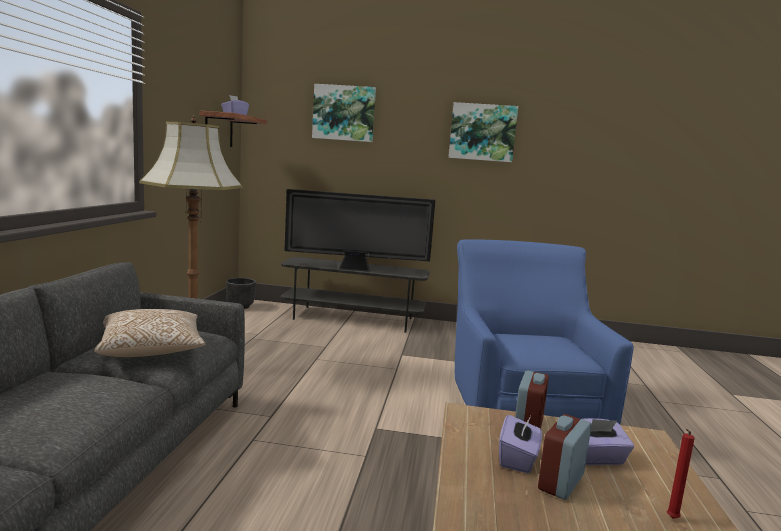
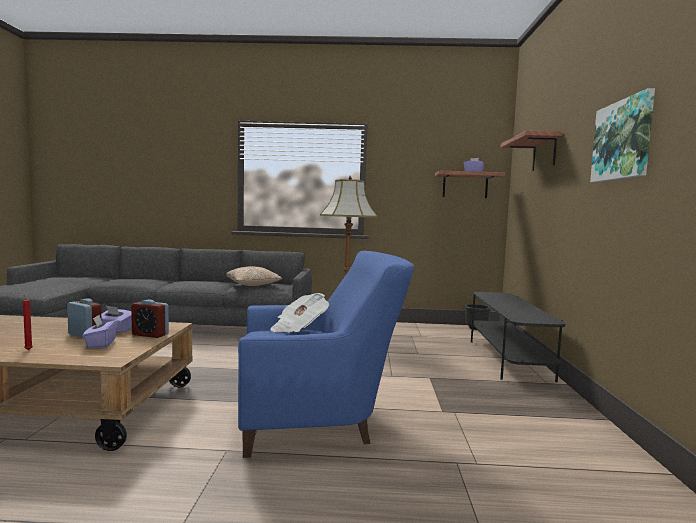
camera: 85 degrees right, 5 degrees down
television [284,189,435,272] -> none
picture [312,84,376,142] -> shelf [501,131,562,171]
none -> newspaper [270,293,329,333]

